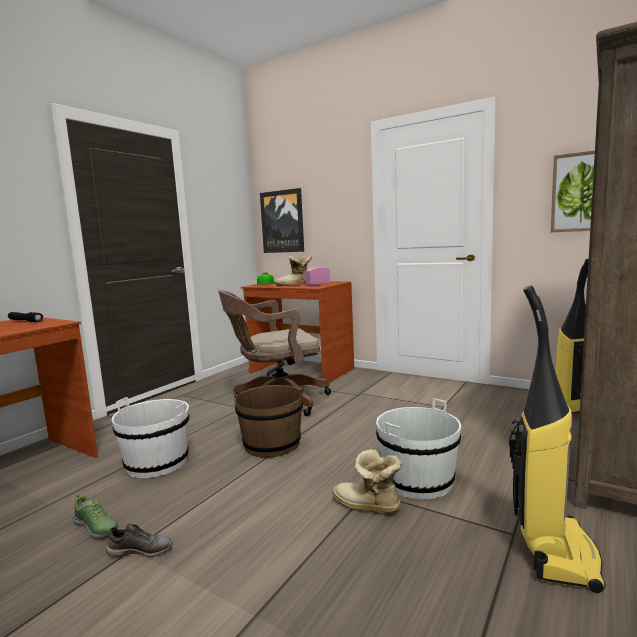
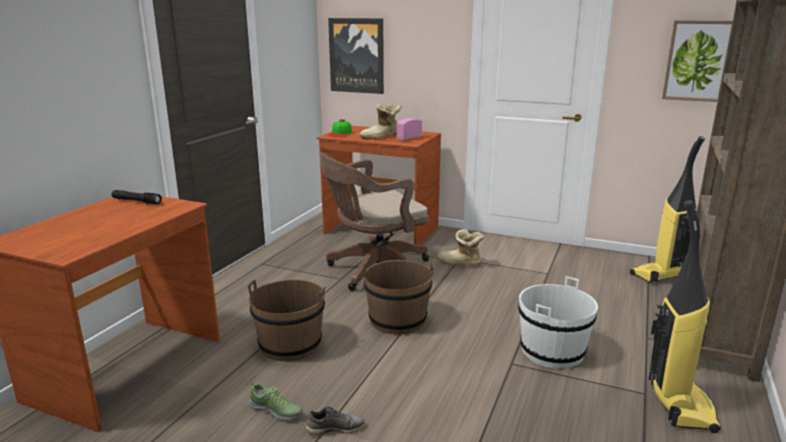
camera: 10 degrees left, 10 degrees up
white bucket [112,397,190,478] -> brown bucket [248,279,325,361]
boot [333,449,402,513] -> boot moved to [437,229,484,265]

